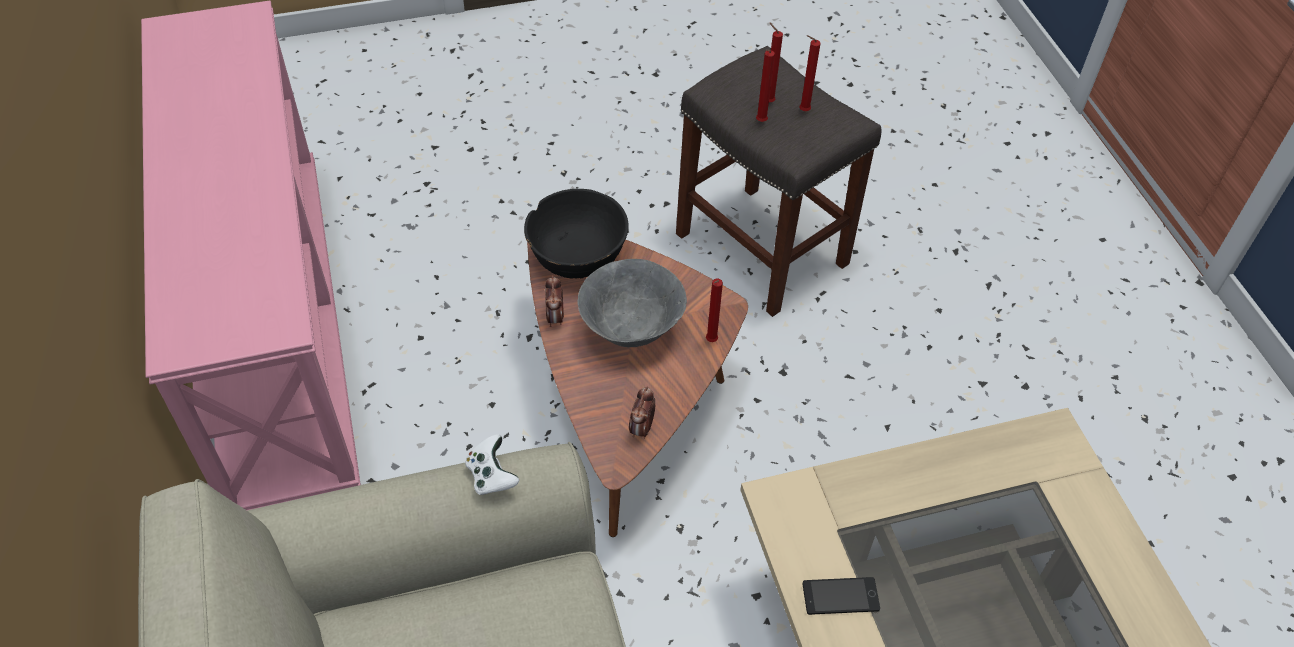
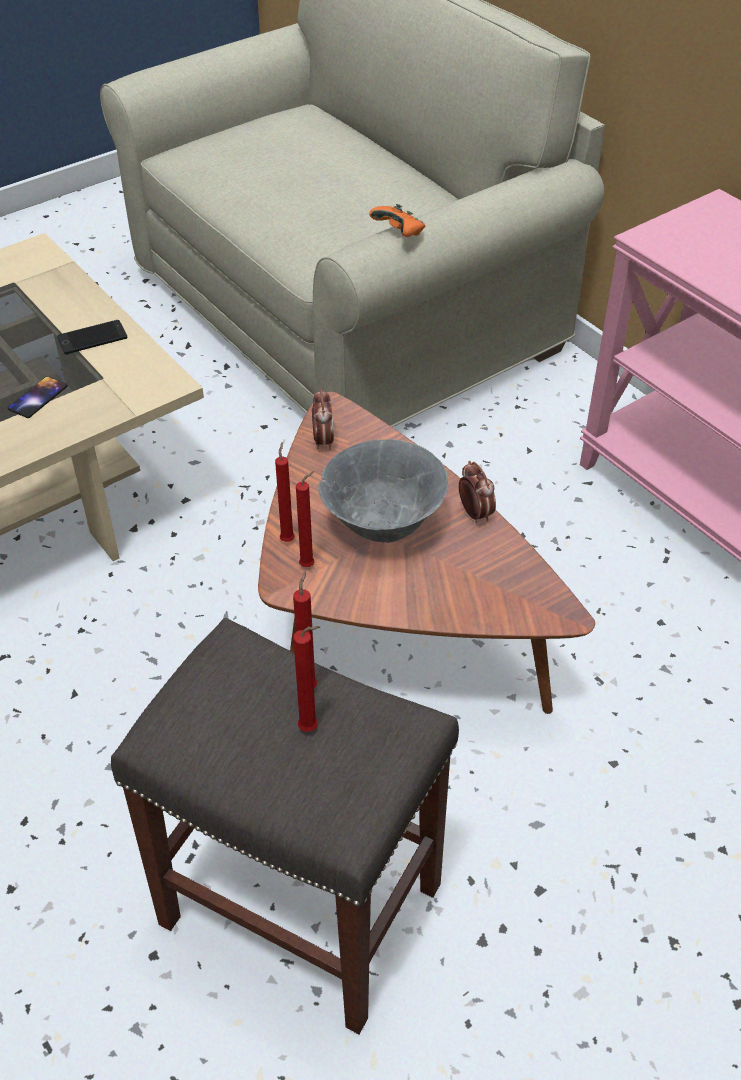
camera: 160 degrees right, 5 degrees down
white game controller [465,434,519,495] -> orange game controller [369,204,425,237]
black bowl [524,189,629,279] -> none
red candle [799,35,821,111] -> red candle moved to [296,471,314,567]
none -> phone [8,376,67,418]

